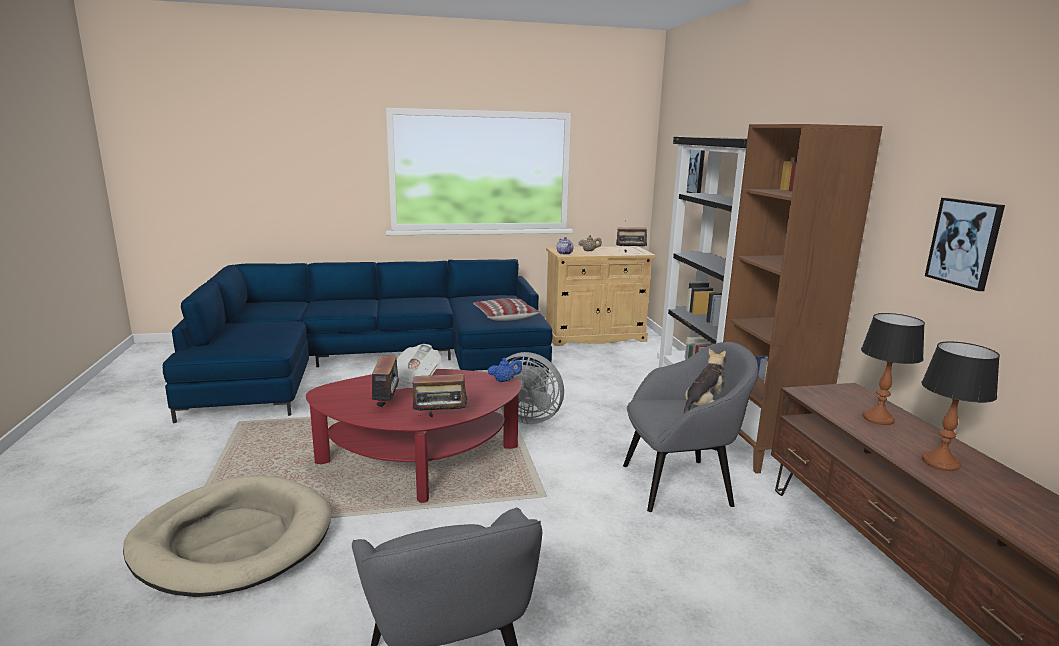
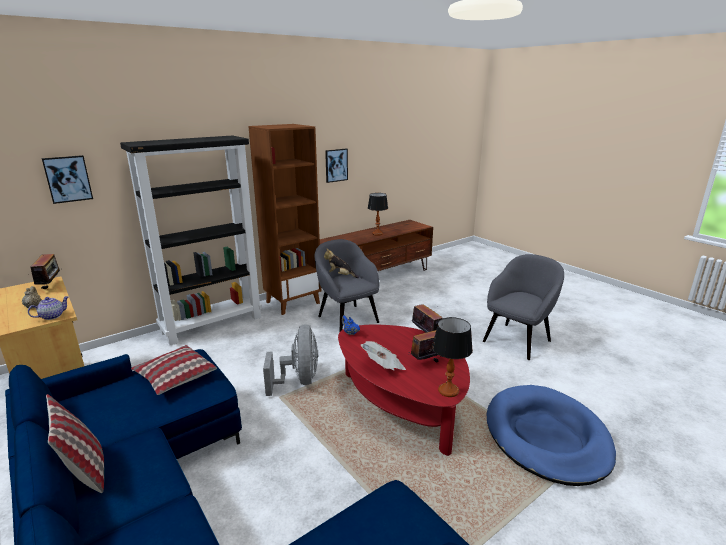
camera: 115 degrees left, 5 degrees up
beige dog bed [123,475,331,597] -> blue dog bed [486,385,616,486]
table lamp [861,313,925,425] -> table lamp moved to [432,317,473,397]
none -> pillow [46,394,104,493]

